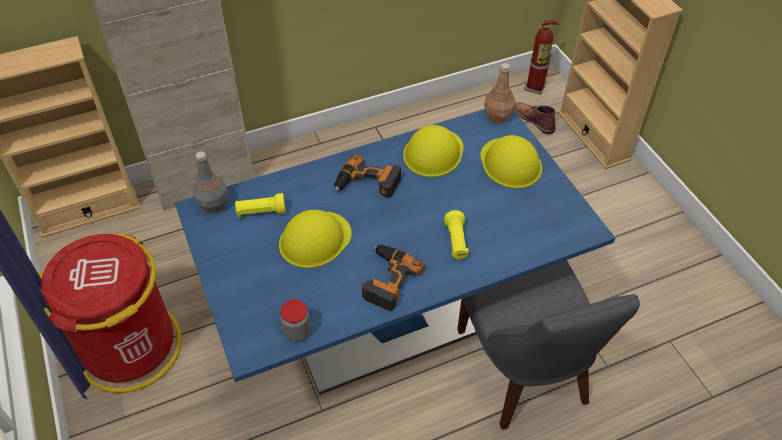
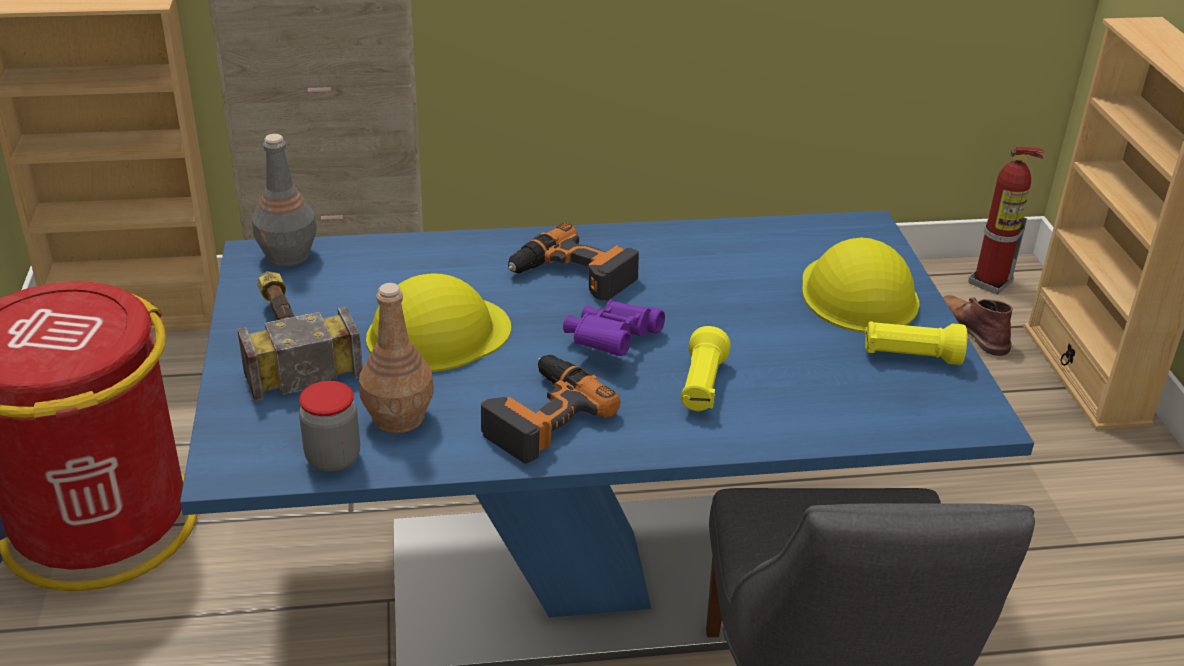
camera: 15 degrees right, 15 degrees down
yellow flashlight [235,193,285,217] -> yellow flashlight moved to [865,321,967,365]
yellow hard hat [403,125,464,177] -> none
brown bottle [484,63,515,124] -> brown bottle moved to [359,283,434,433]
none -> hammer [237,271,363,401]
none -> purple binoculars [563,300,665,356]

